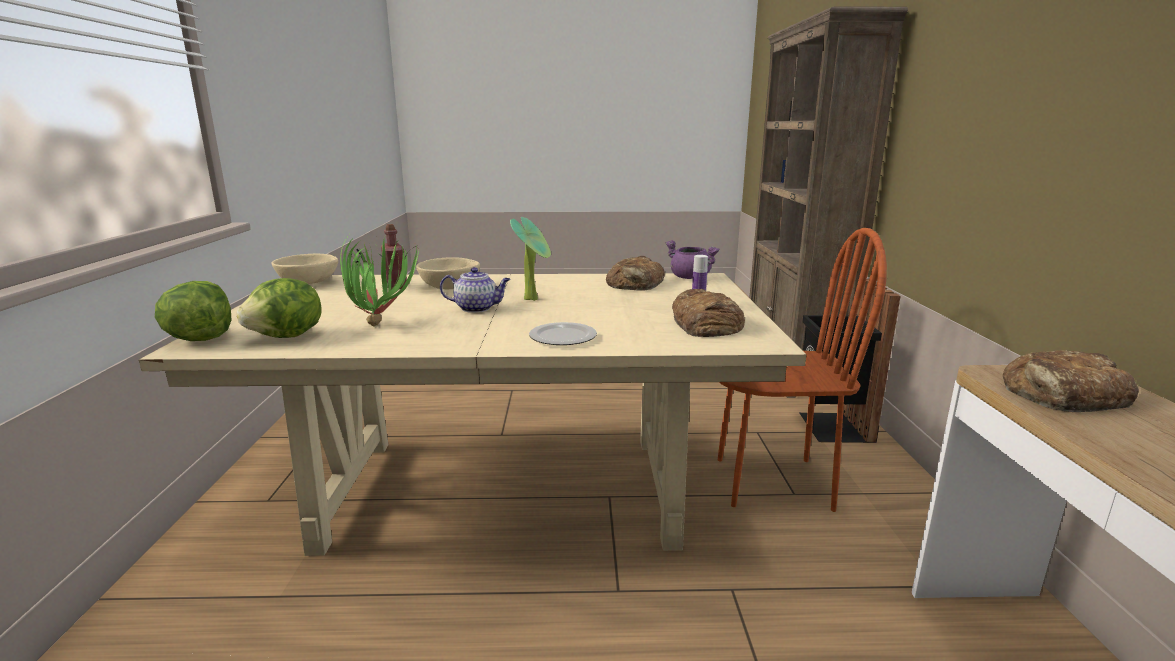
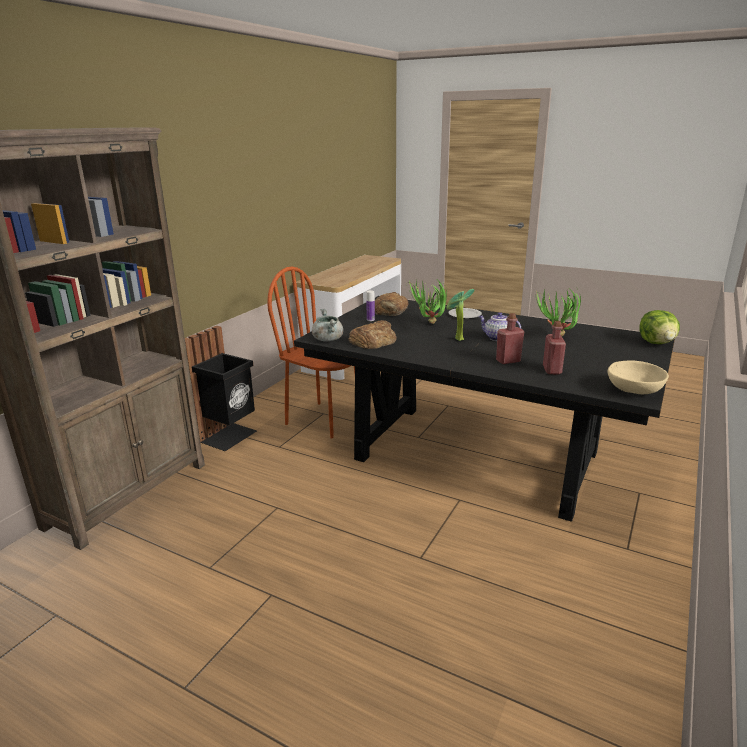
camera: 150 degrees left, 5 degrees up
beige dining table [139,273,806,556] -> black dining table [294,296,675,522]
lettuce [237,278,322,338] -> none
beige bowl [416,257,480,289] -> red bottle [496,313,524,364]
purple cooking pot [665,240,720,279] -> grey cooking pot [312,309,343,341]
bread [1003,350,1139,412] -> none
none -> potted plant [408,279,447,324]

